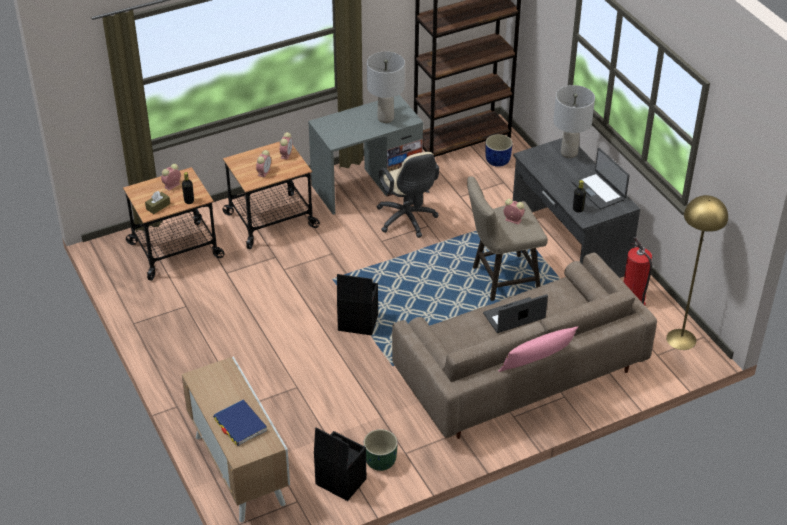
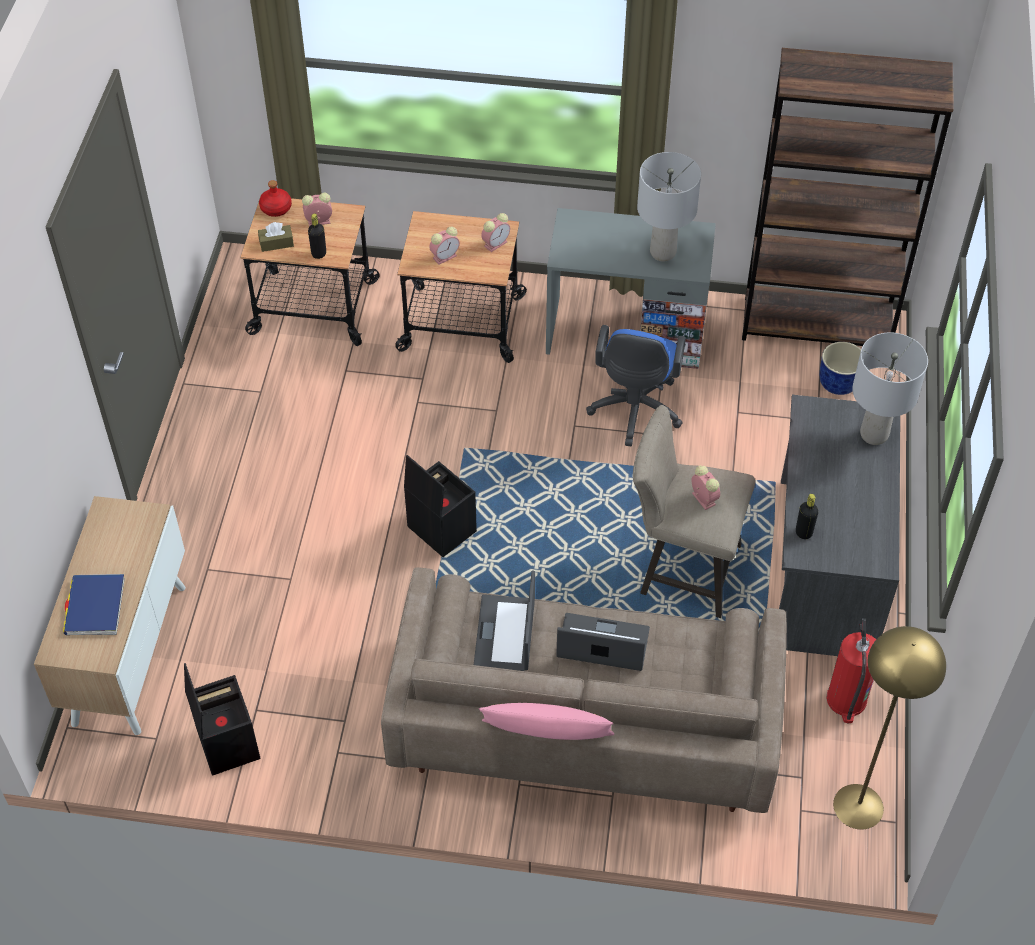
camera: 35 degrees right, 10 degrees up
green planter [364,429,398,471] -> none
beige office chair [377,152,439,238] -> blue office chair [586,325,685,446]
laptop [571,148,630,210] -> laptop moved to [474,570,535,671]
none -> red bottle [259,180,292,217]

